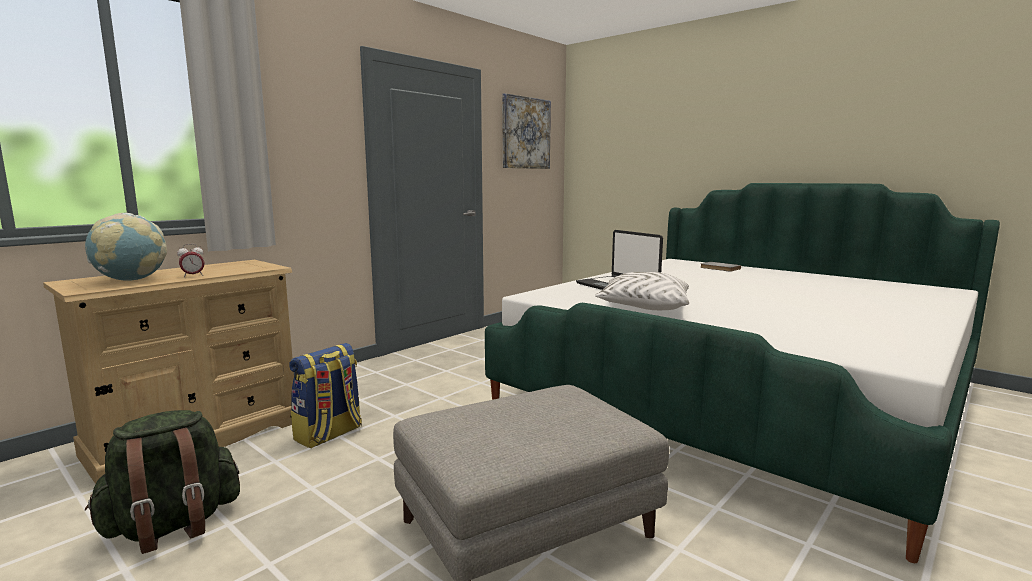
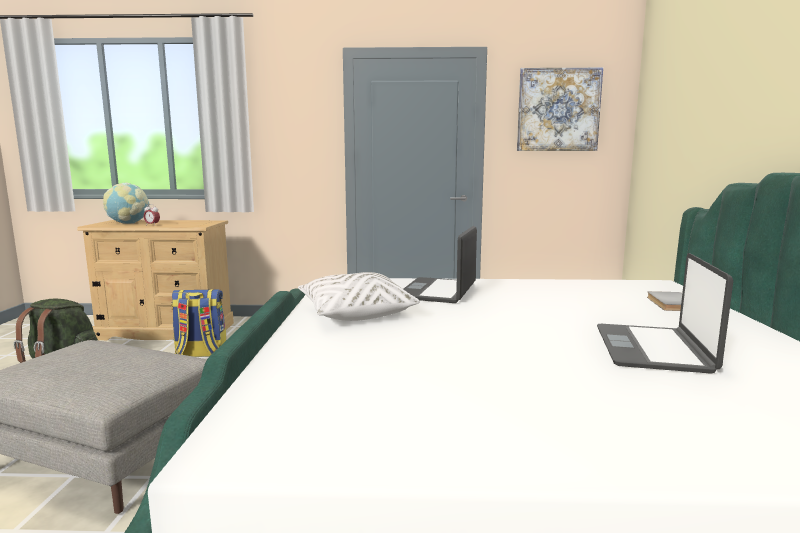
camera: 50 degrees right, 0 degrees up
none -> laptop [597,253,733,373]

